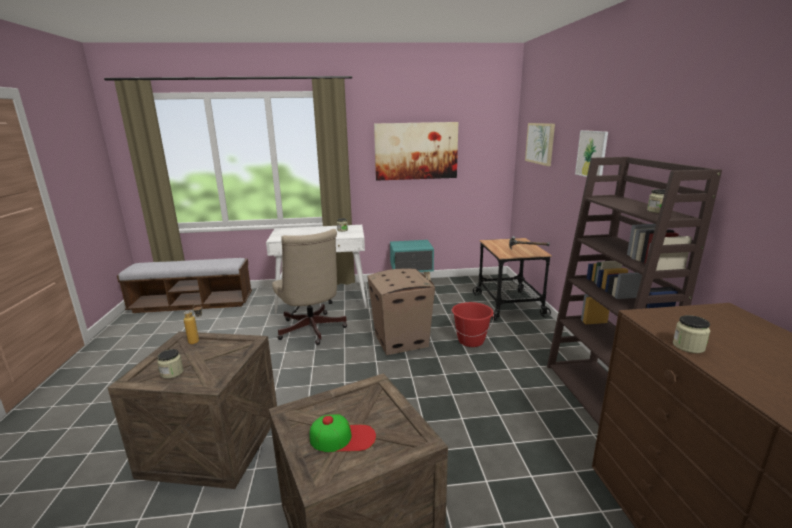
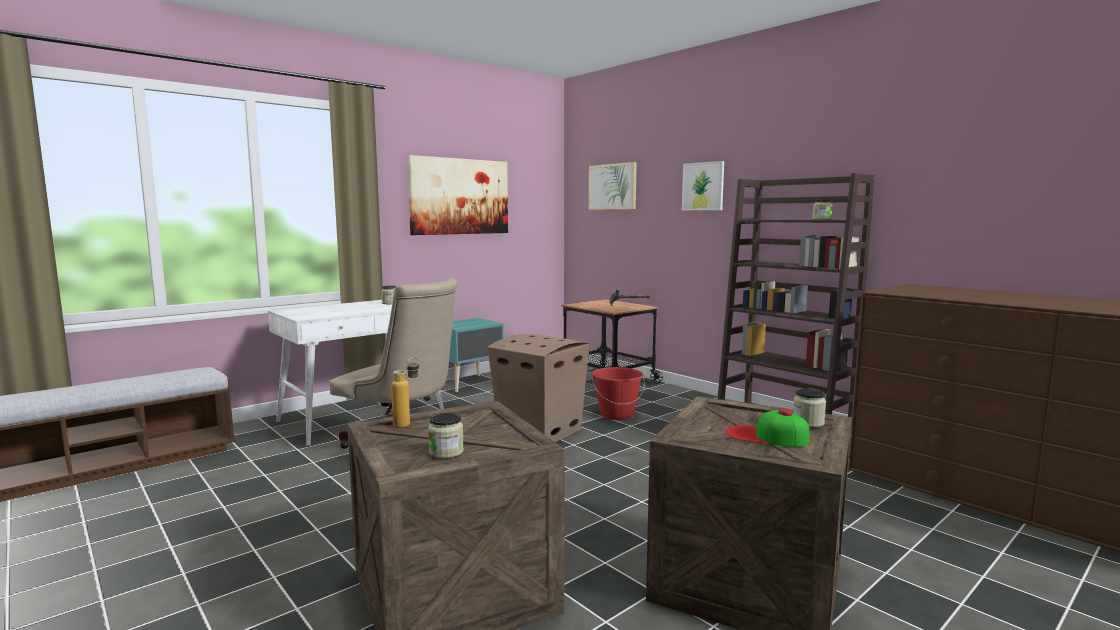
camera: 35 degrees left, 10 degrees down
cap [310,414,376,452] -> cap turned 120 degrees counterclockwise [725,408,809,447]
jar [673,315,710,353] -> jar moved to [793,388,826,427]

